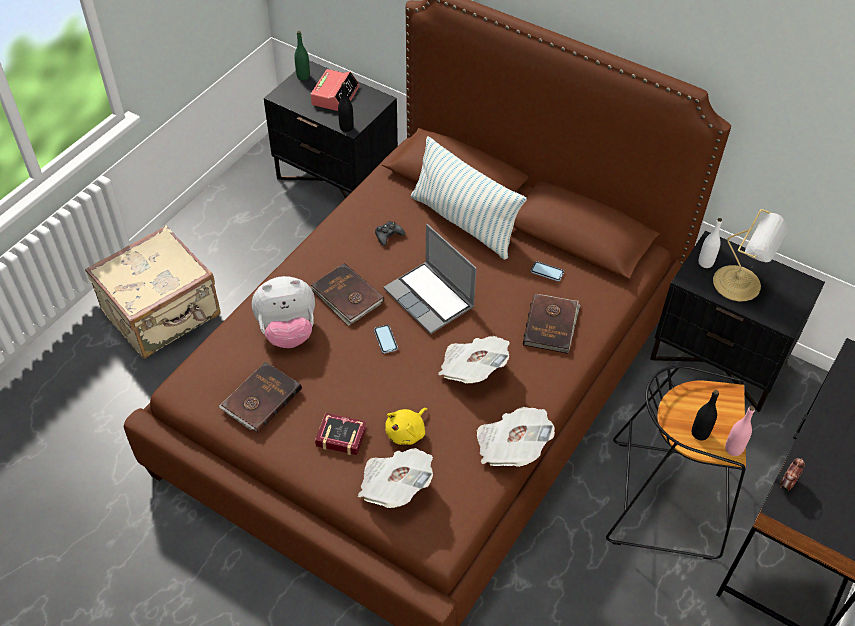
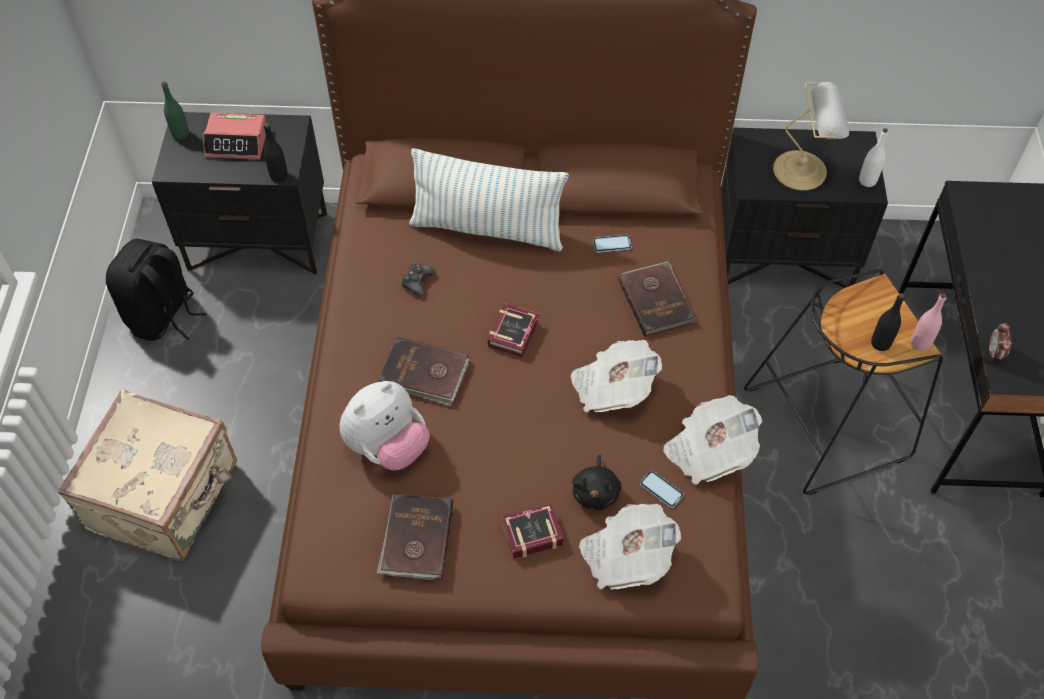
camera: 30 degrees left, 5 degrees up
alarm clock [310,69,360,111] -> alarm clock turned 105 degrees clockwise [203,113,266,159]
phone [374,325,398,353] -> phone moved to [640,470,684,508]
laptop [384,224,477,334] -> book [488,303,539,357]
yellow plush toy [385,408,427,445] -> black plush toy [572,455,622,510]
white bottle [698,218,722,268] -> white bottle moved to [859,128,888,187]
none -> black backpack [106,239,207,341]

